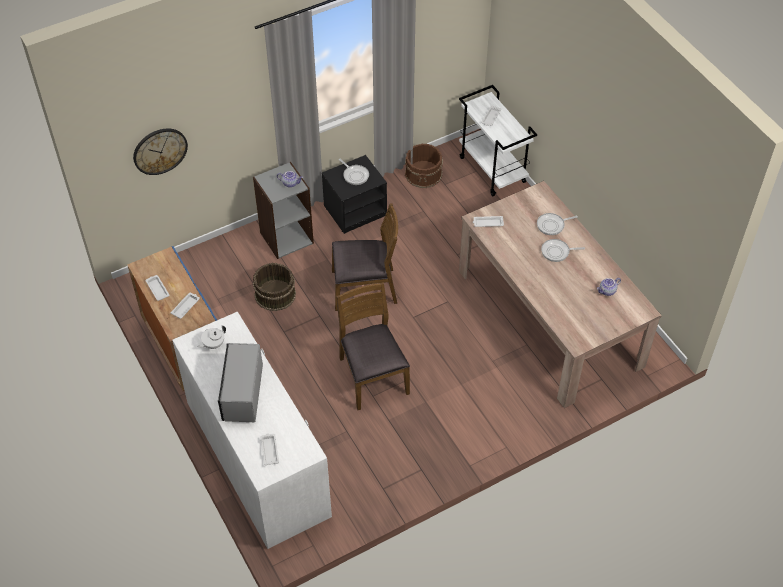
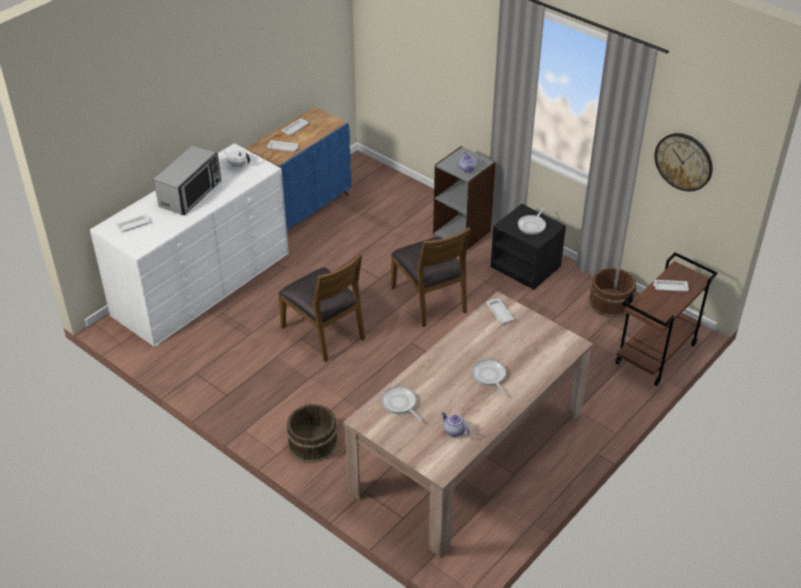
camera: 70 degrees right, 10 degrees down
wall clock [133,129,188,175] -> wall clock moved to [654,133,713,191]
microwave [218,343,263,422] -> microwave turned 135 degrees clockwise [154,145,221,215]
brown bucket [253,263,296,311] -> brown bucket moved to [286,404,338,463]
brown chair [336,282,410,410] -> brown chair turned 90 degrees clockwise [278,254,365,362]
white cart [459,85,537,196] -> brown cart [615,252,718,386]
frying pan [537,213,578,235] -> frying pan moved to [381,386,423,421]

